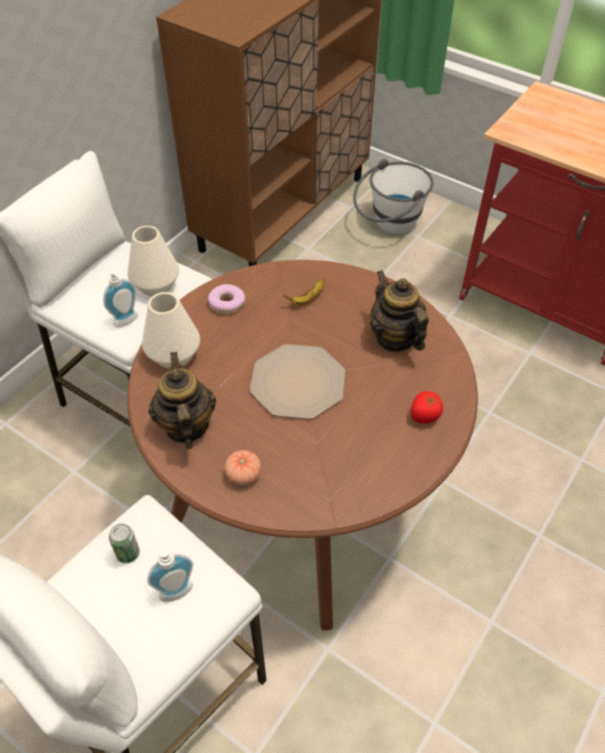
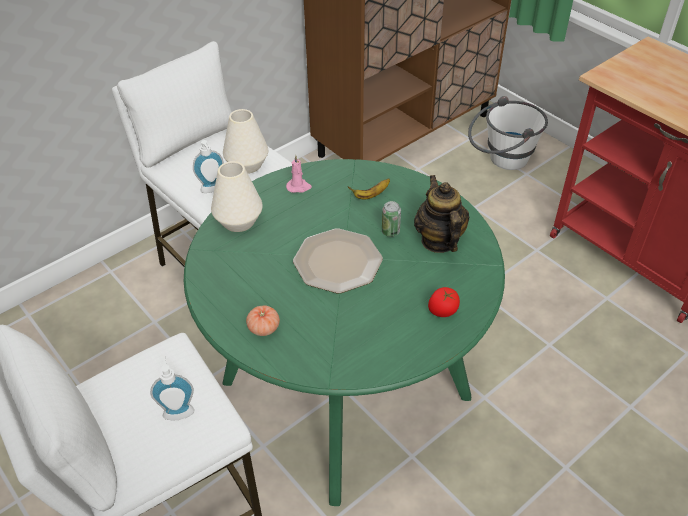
camera: 15 degrees right, 5 degrees down
can [109,524,140,563] -> can moved to [382,201,401,237]
brown dining table [127,260,478,631] -> green dining table [184,159,505,506]
teapot [148,352,216,449] -> none
donut [208,284,245,314] -> pink candle [286,155,312,193]

